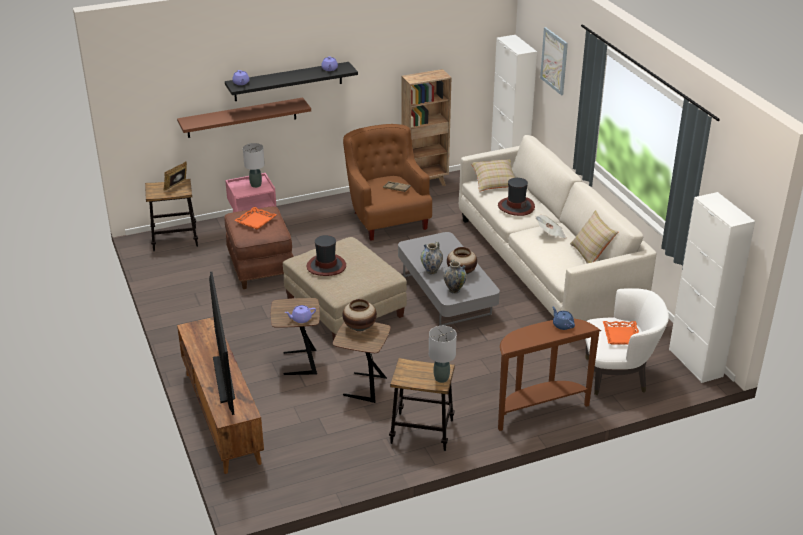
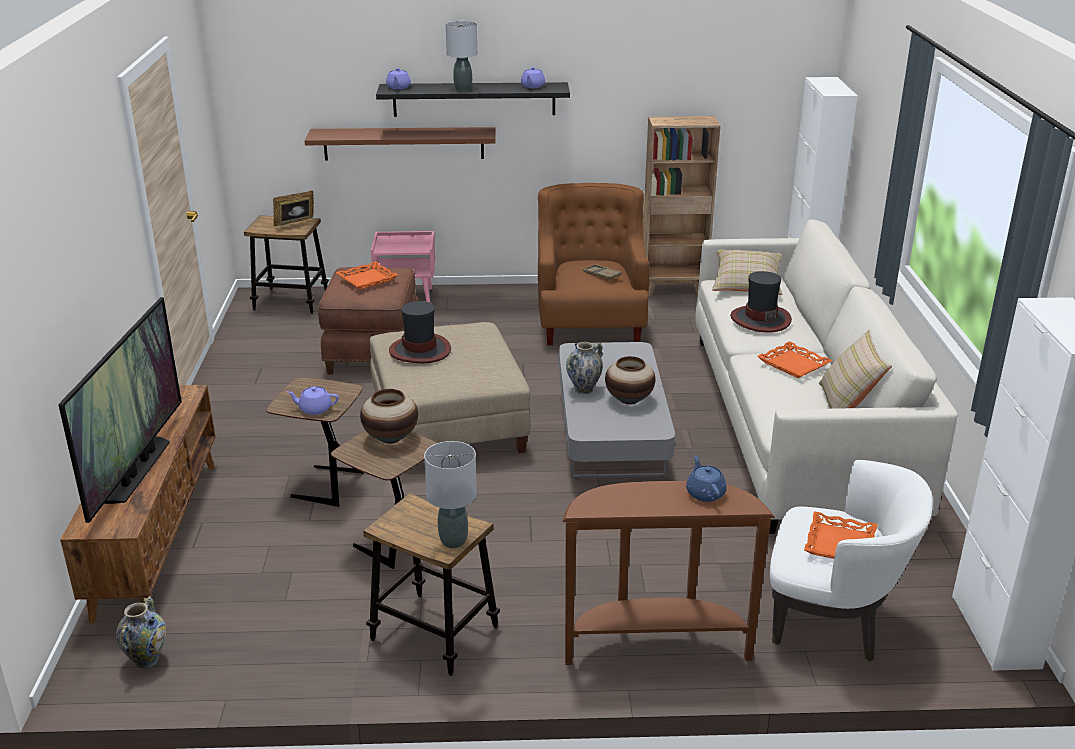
camera: 20 degrees right, 5 degrees down
grey table lamp [243,143,265,188] -> grey table lamp moved to [446,21,478,91]
vase [443,259,467,294] -> vase moved to [116,596,167,669]
newspaper [535,215,566,239] -> orange tray [757,341,832,378]
picture [540,27,568,96] -> none

